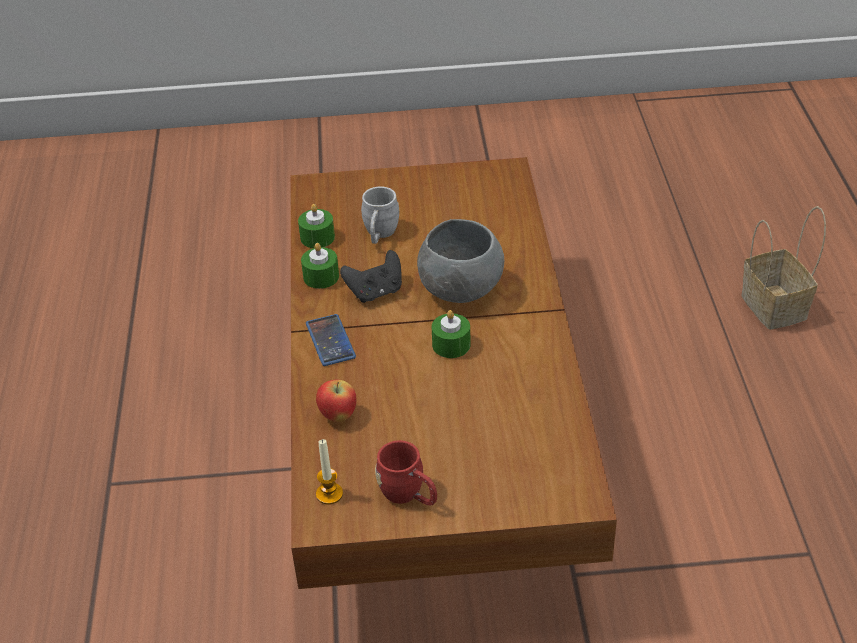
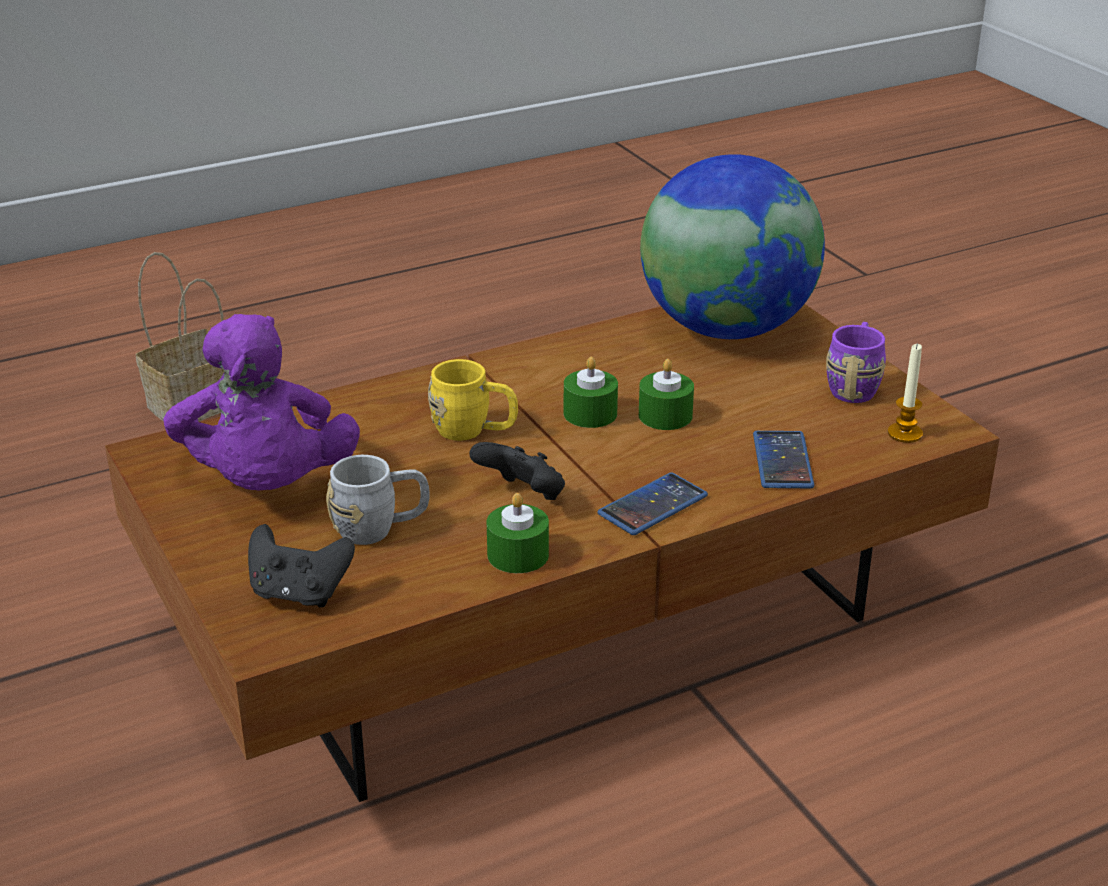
camera: 115 degrees left, 10 degrees down
green candle [298,204,335,248] -> green candle moved to [639,359,694,430]
apple [316,380,357,422] -> phone [753,431,814,488]
red mug [375,440,437,506] -> purple mug [826,322,886,403]
grey bowl [417,219,504,303] -> yellow mug [428,359,518,441]
none -> purple plush toy [163,314,360,491]
none -> black game controller [248,524,355,607]
none -> globe [640,154,825,339]

